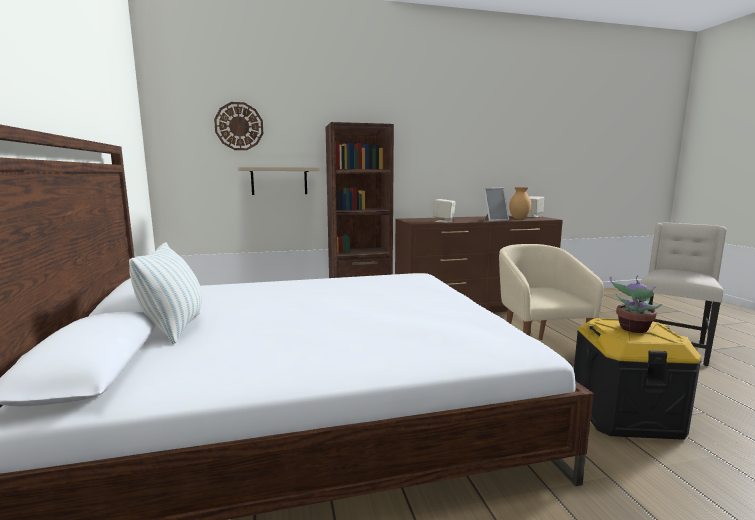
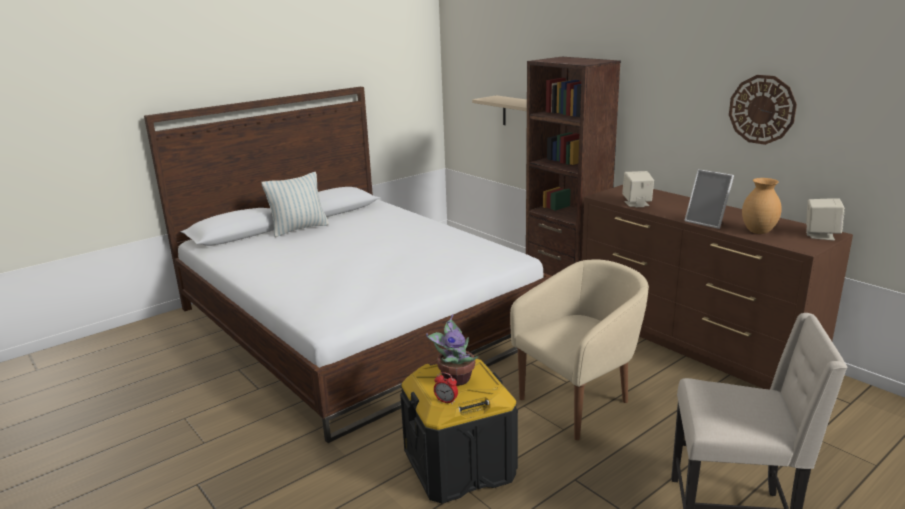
camera: 65 degrees right, 10 degrees up
wall clock [214,102,263,150] -> wall clock moved to [729,75,797,145]
none -> alarm clock [434,372,458,404]

